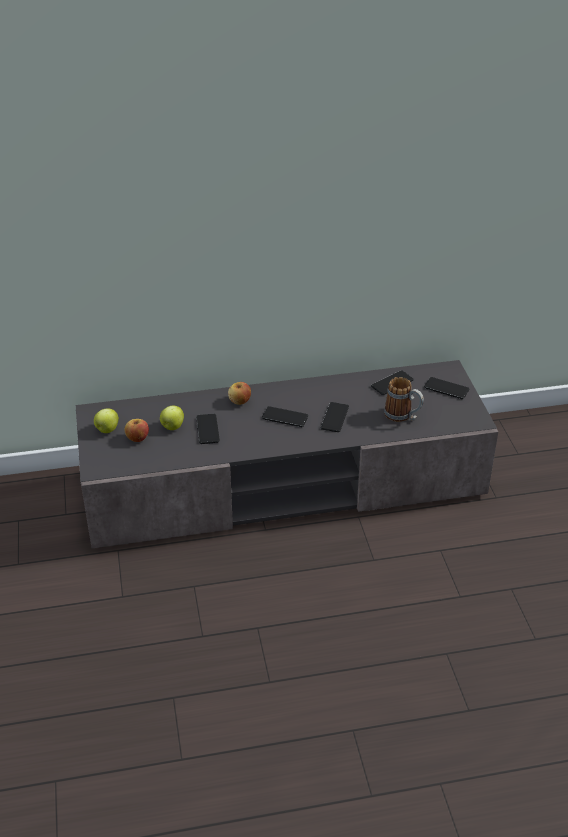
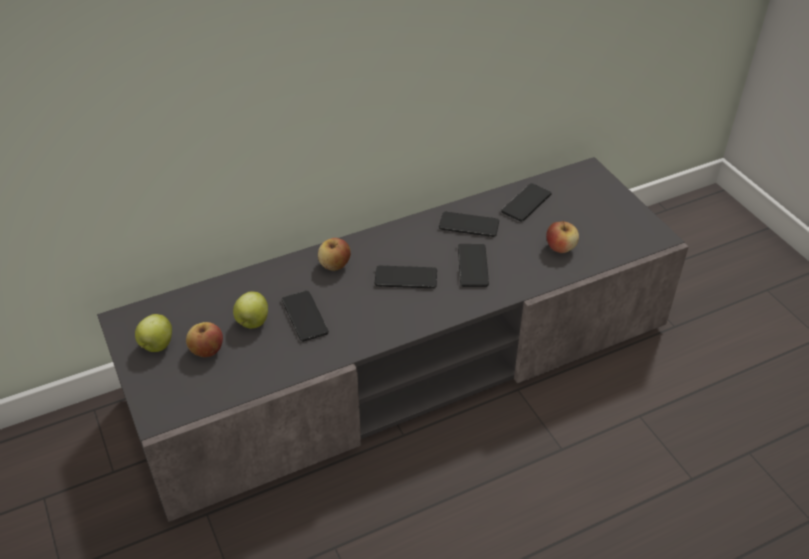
camera: 15 degrees left, 5 degrees up
mug [384,377,424,422] -> apple [546,220,579,253]
phone [424,377,469,399] -> phone moved to [439,211,499,237]

